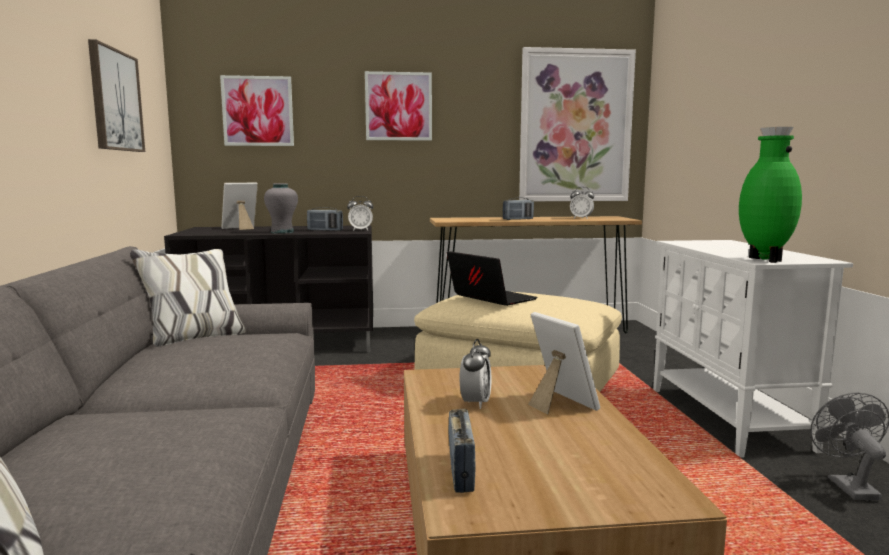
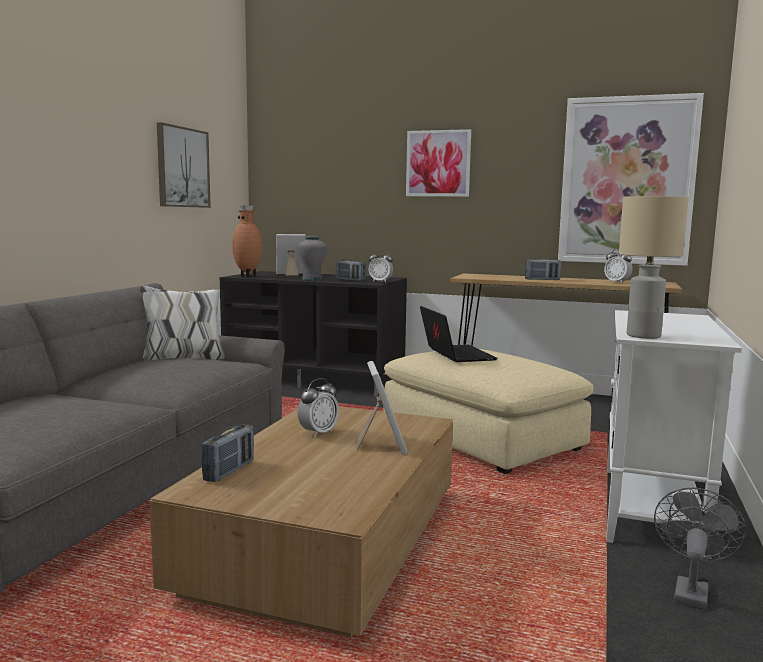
camera: 25 degrees right, 0 degrees up
picture [220,75,294,146] -> none
green vase [739,127,802,263] -> beige table lamp [619,196,689,339]
none -> brown vase [232,205,262,278]

